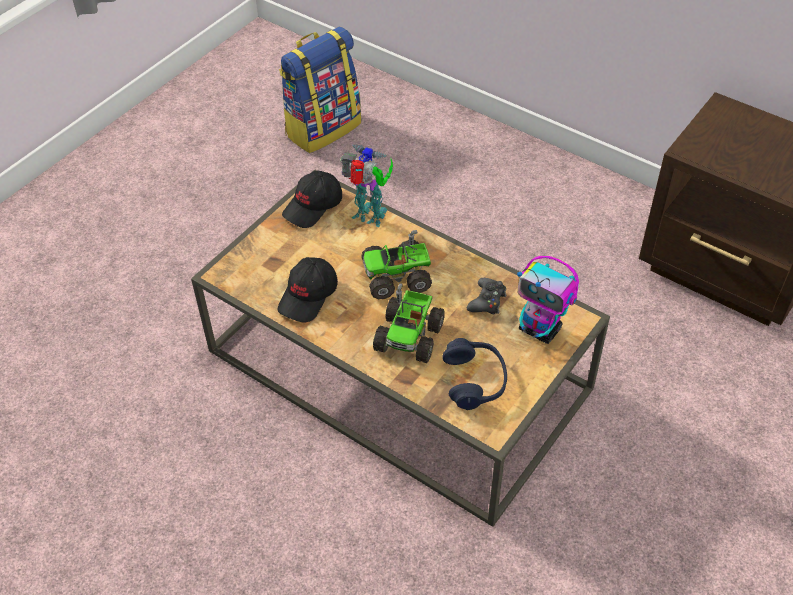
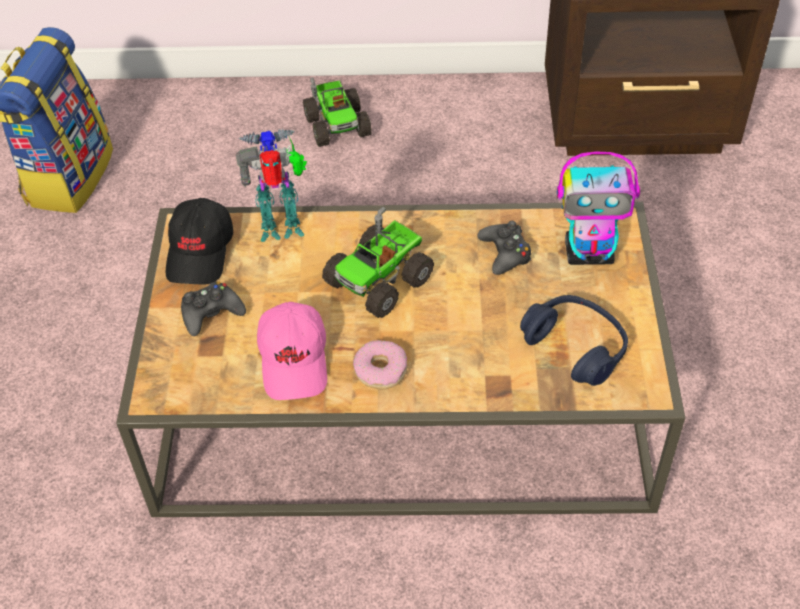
camera: 35 degrees left, 0 degrees up
black cap [278,257,338,322] -> pink cap [257,302,327,400]
toy truck [373,283,445,363] -> toy truck moved to [303,78,372,147]
none -> black game controller [181,282,246,336]
none -> donut [353,340,407,390]

